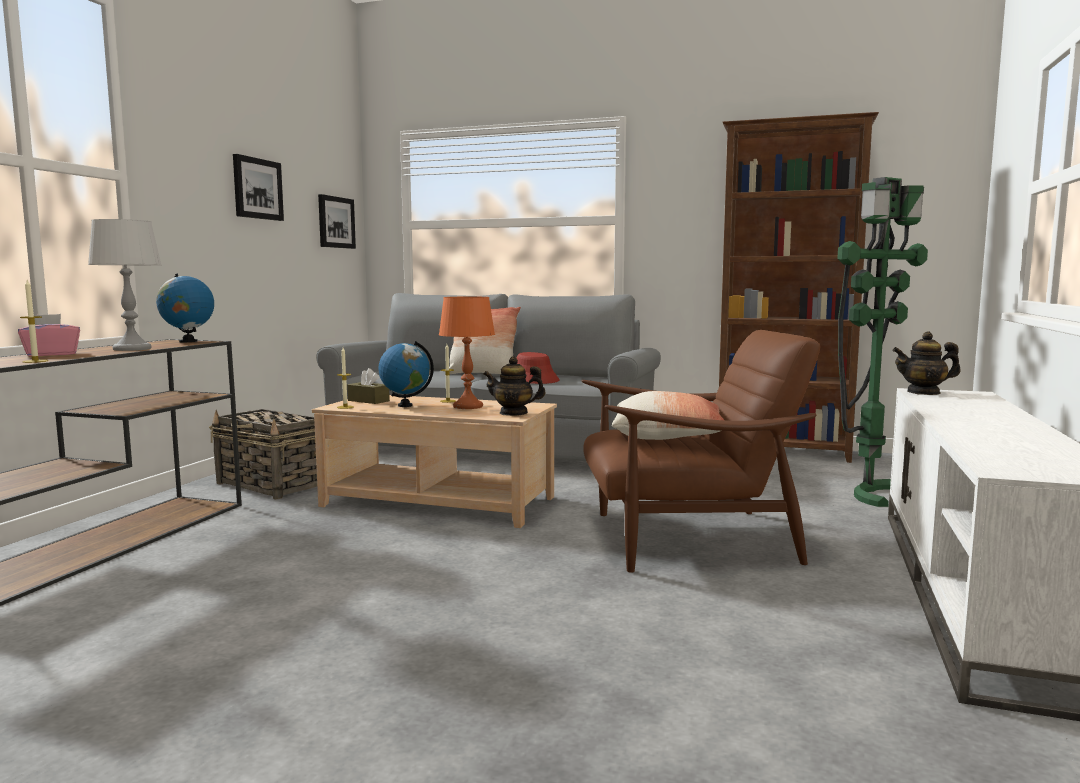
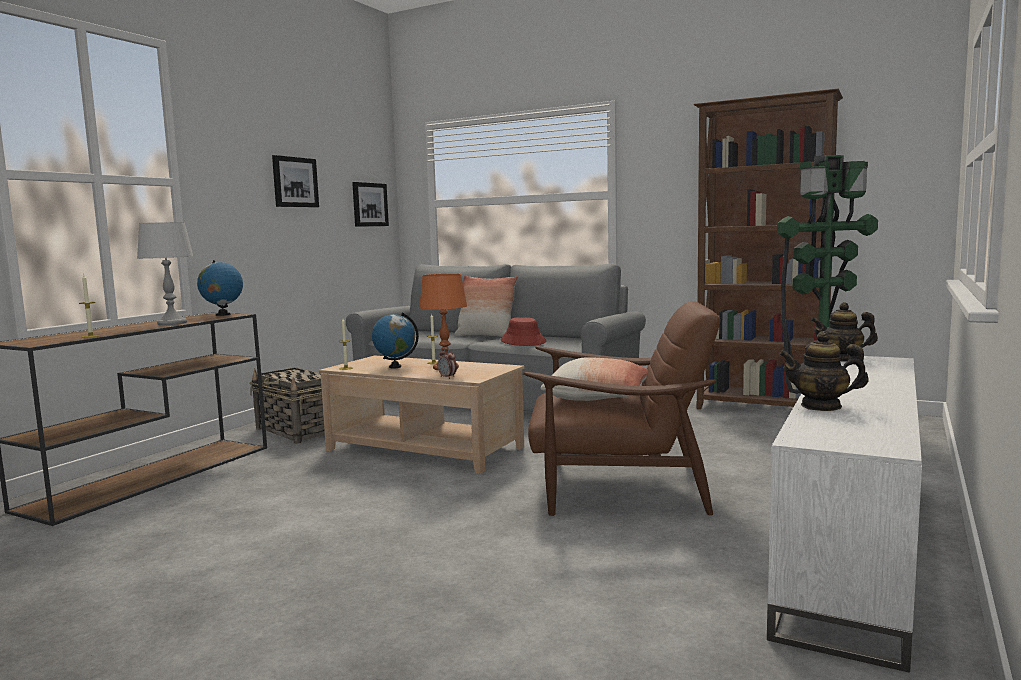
camera: 10 degrees right, 0 degrees up
pink tissue box [18,314,80,356] -> none
brown tissue box [347,368,390,404] -> none
teapot [483,356,546,416] -> teapot moved to [779,331,869,411]
none -> alarm clock [437,348,457,379]

